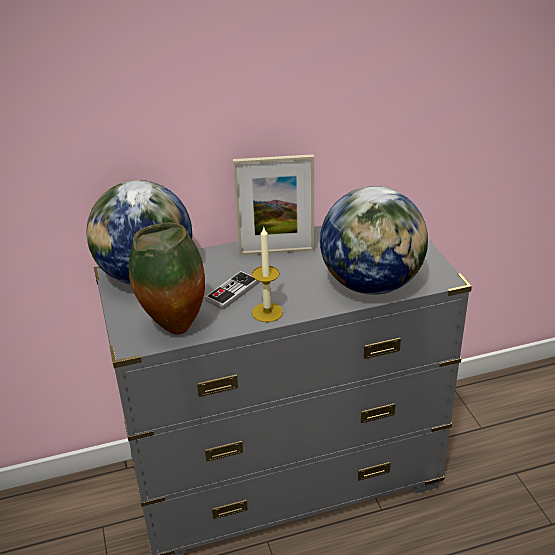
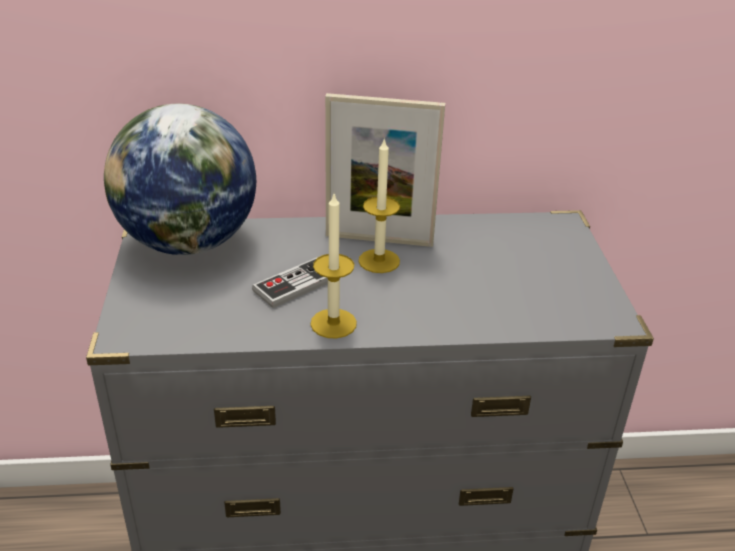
camera: 10 degrees right, 0 degrees up
vase [129,222,205,335] -> none
globe [320,186,428,295] -> none
none -> candle [358,138,400,273]

